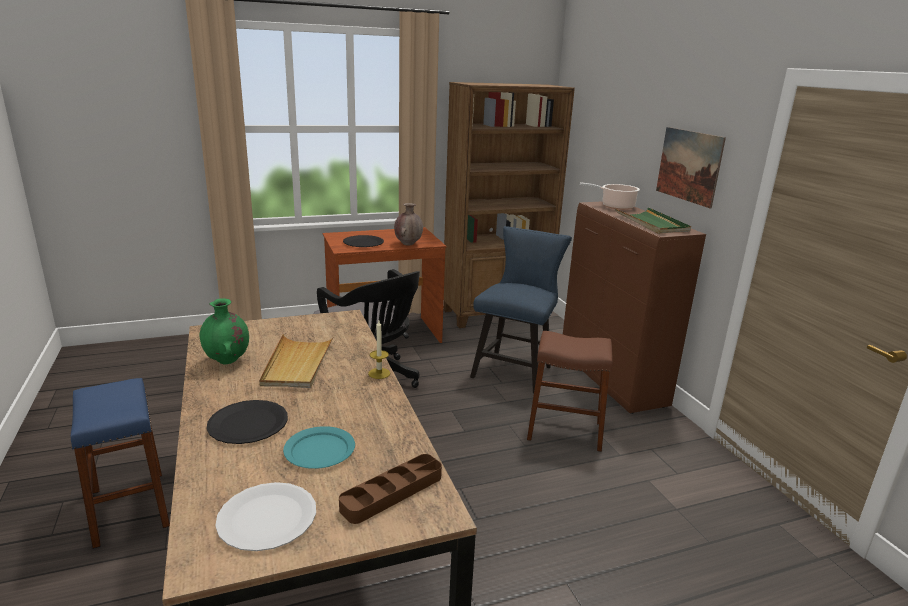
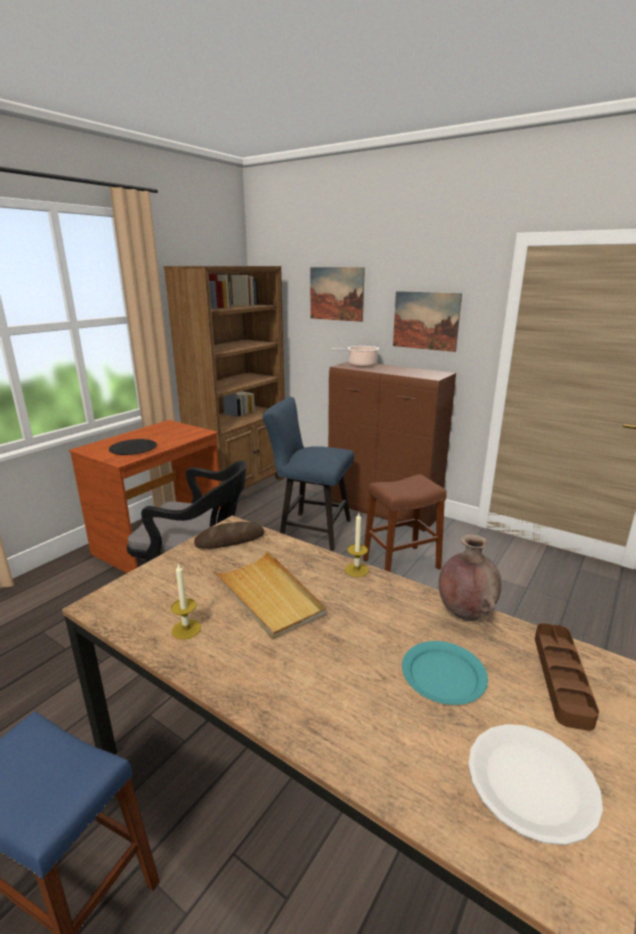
camera: 35 degrees left, 0 degrees up
green vase [200,298,249,364] -> candle [171,563,201,640]
black plate [206,400,288,444] -> none
brown vase [394,203,423,246] -> brown vase moved to [439,534,502,621]
blue chair [470,226,572,394] -> blue chair turned 60 degrees counterclockwise [262,397,354,551]
green tray [616,207,691,234] -> none
none -> bread [194,522,264,549]
none -> picture [310,267,365,322]

